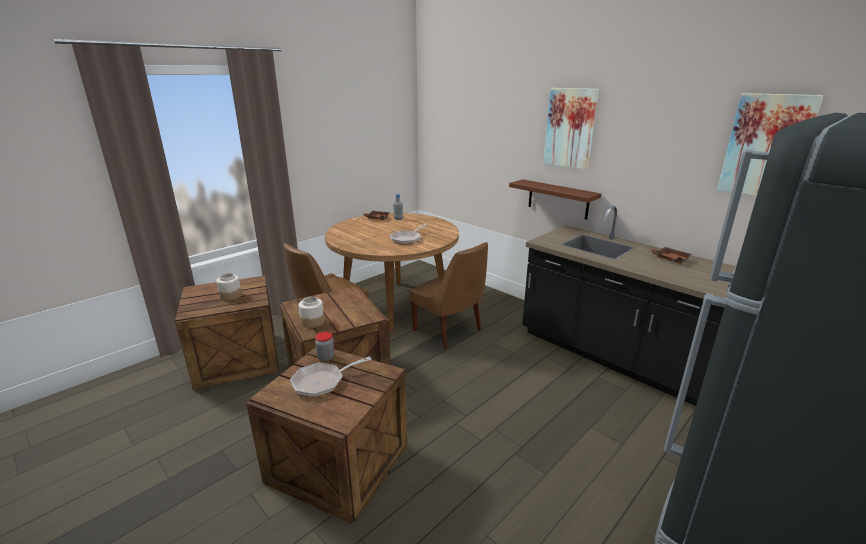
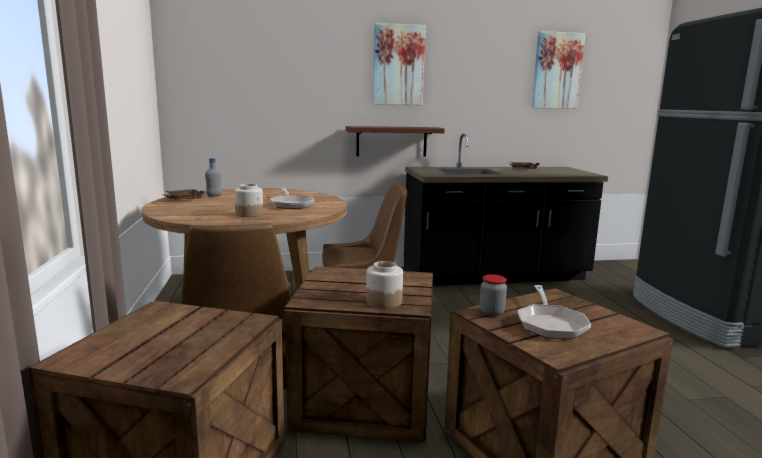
camera: 55 degrees left, 10 degrees down
jar [216,273,242,301] -> jar moved to [234,184,263,217]

